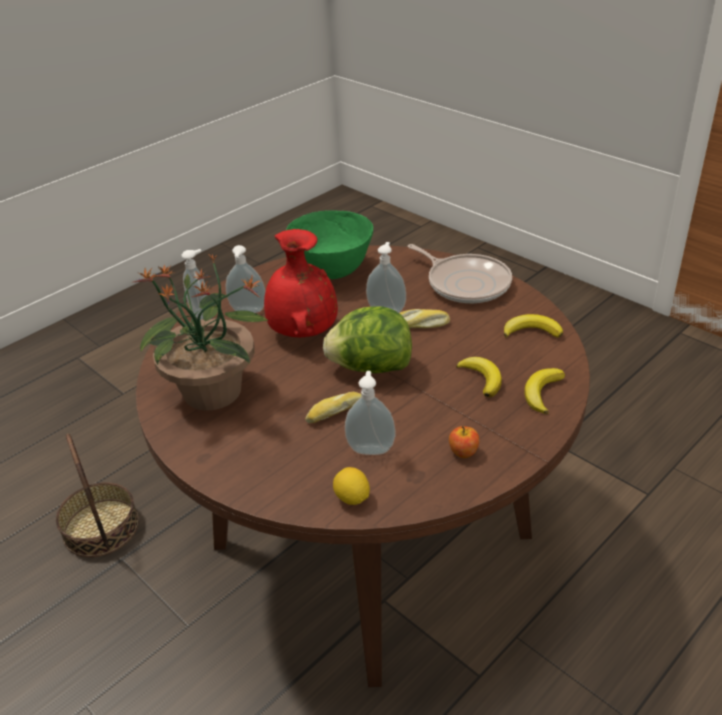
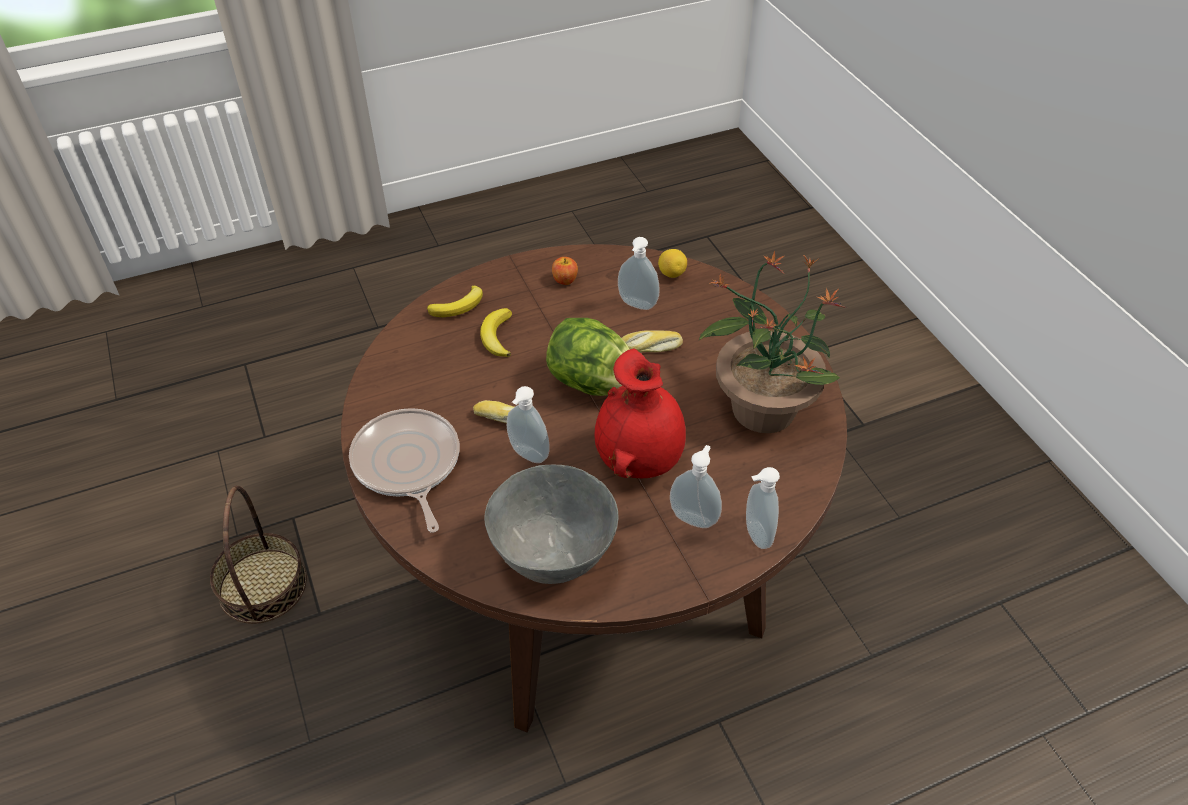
camera: 160 degrees left, 10 degrees up
basket [56,433,139,557] -> basket moved to [210,485,307,624]
green bowl [286,210,373,279] -> grey bowl [484,465,618,584]
banana [504,314,563,338] -> none

